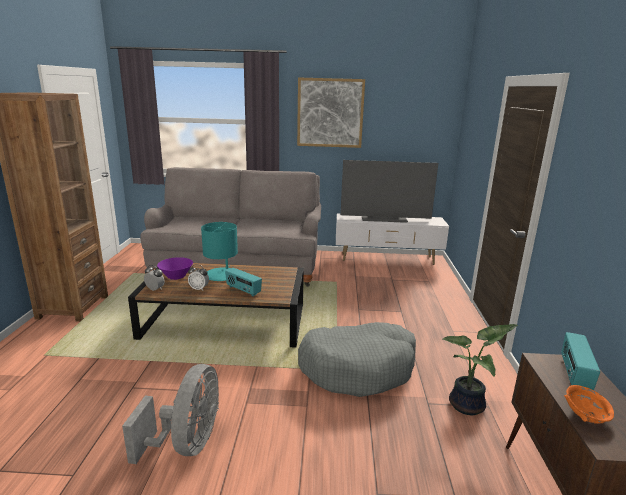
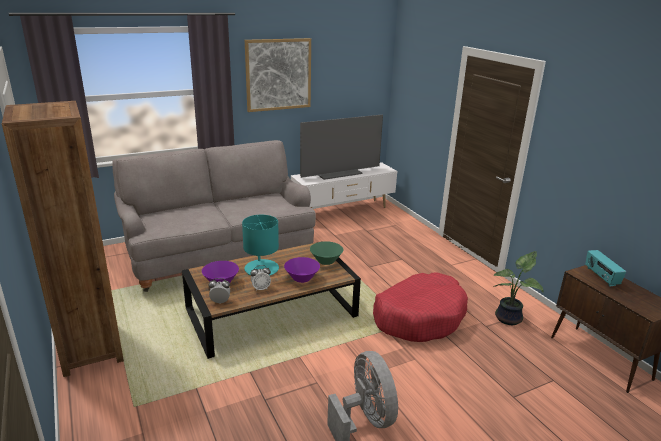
camera: 30 degrees left, 5 degrees up
radio [225,268,262,297] -> purple bowl [284,257,320,283]
grey dog bed [298,322,416,397] -> red dog bed [373,272,468,342]
orange bowl [564,385,614,424] -> none
none -> green bowl [310,241,343,265]

